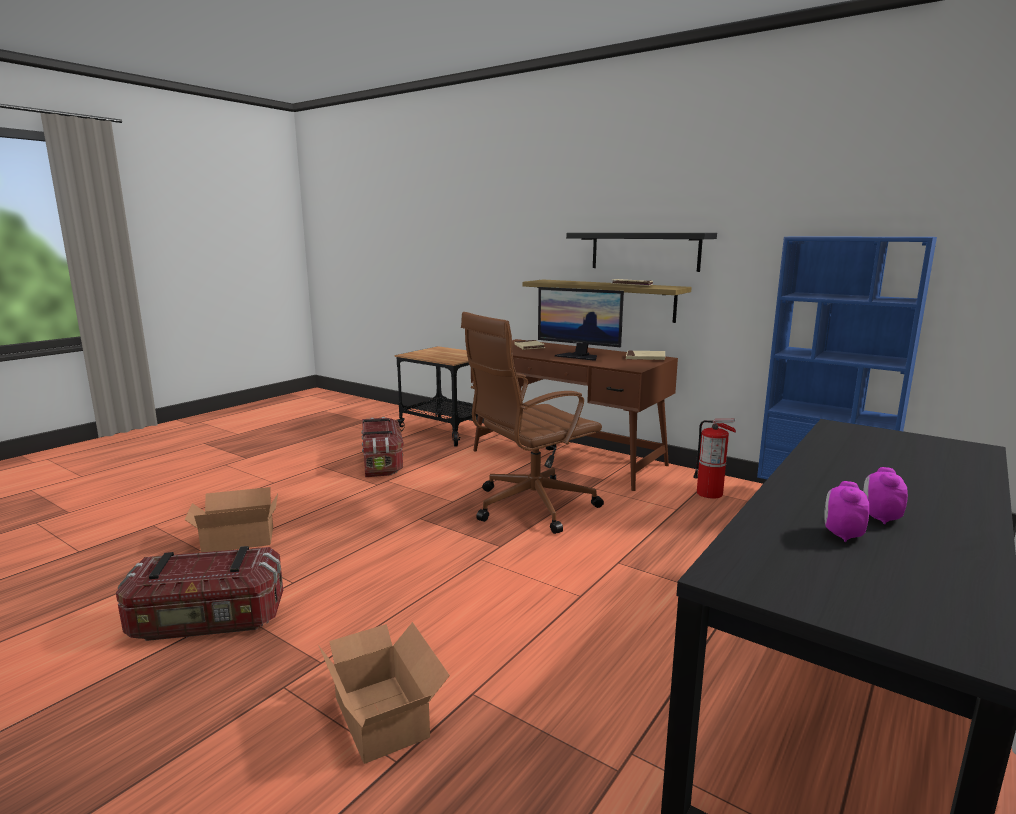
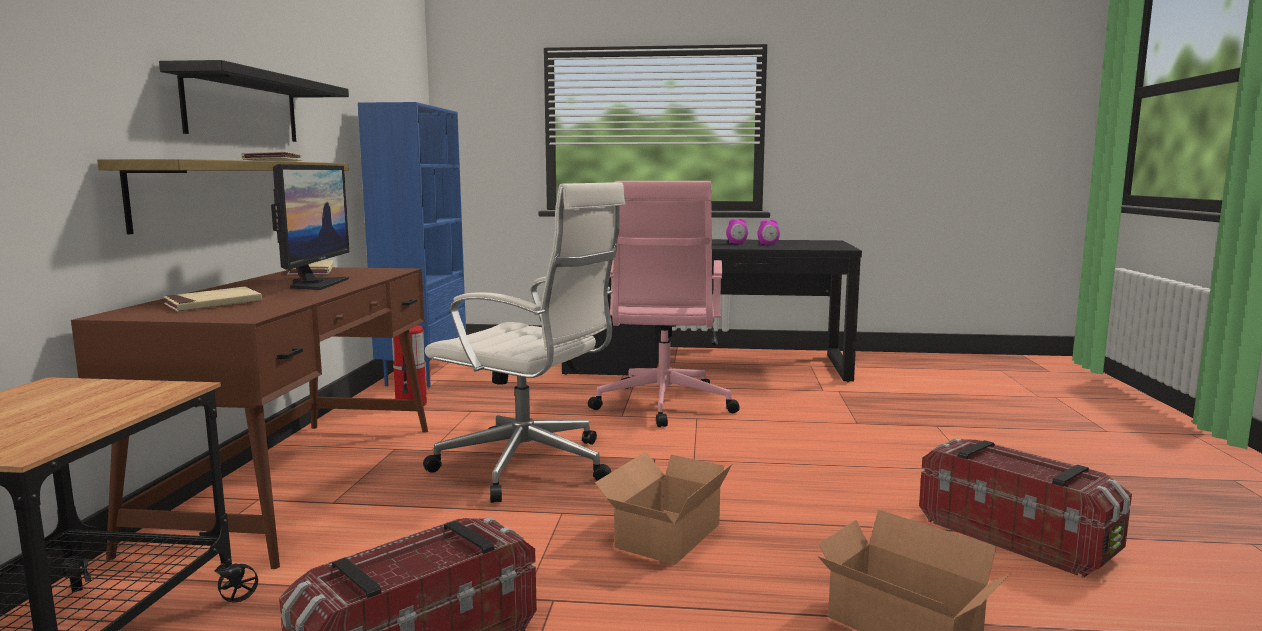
camera: 120 degrees left, 5 degrees down
cardboard box [318,622,450,764] -> cardboard box moved to [595,452,732,565]
brown office chair [461,312,604,534] -> white office chair [423,182,625,503]
none -> pink office chair [588,181,740,427]

